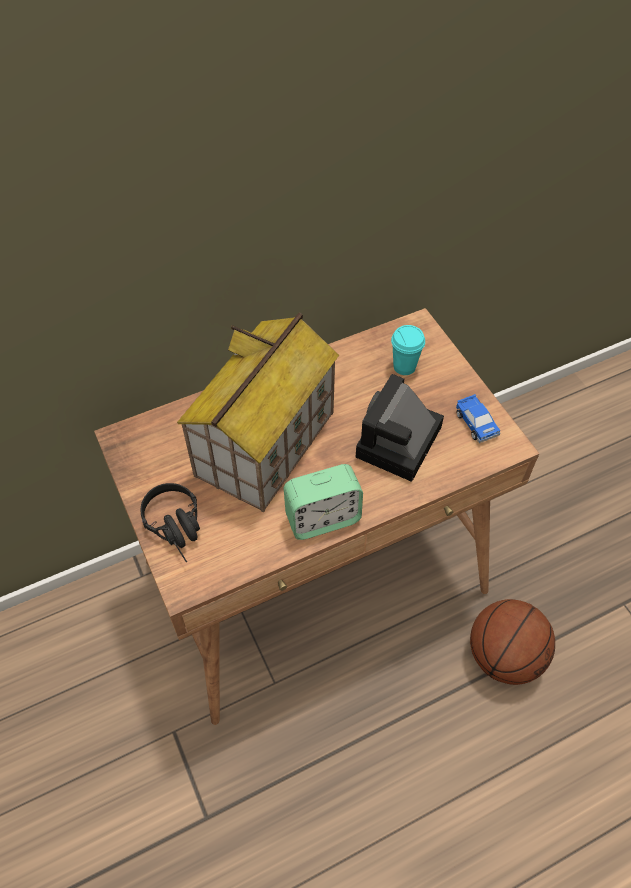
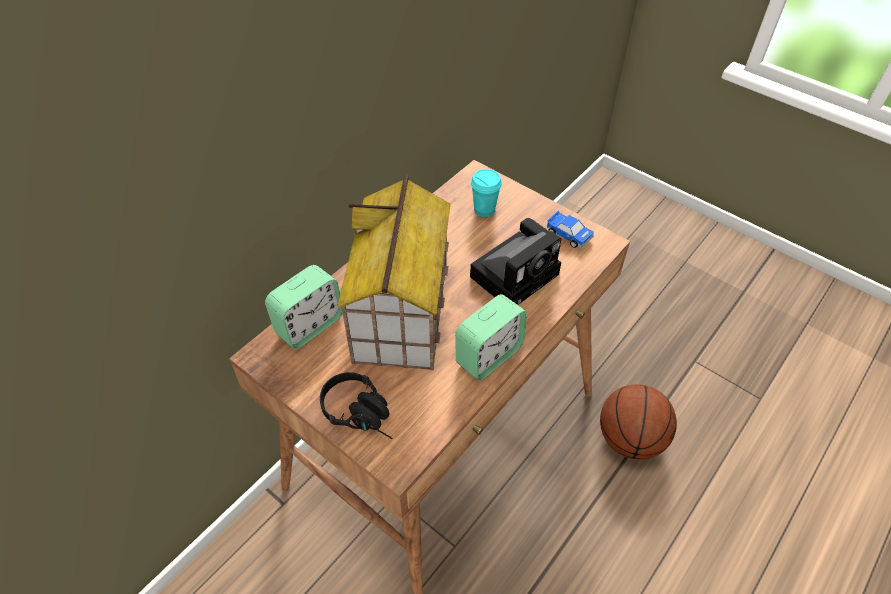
camera: 25 degrees left, 5 degrees down
camera [356,374,444,482] -> camera turned 135 degrees counterclockwise [470,218,562,305]
none -> alarm clock [265,265,342,349]

